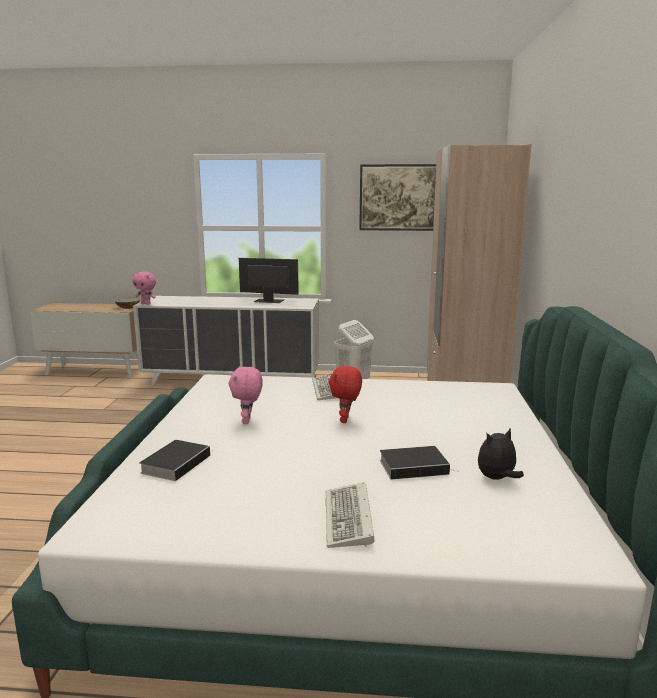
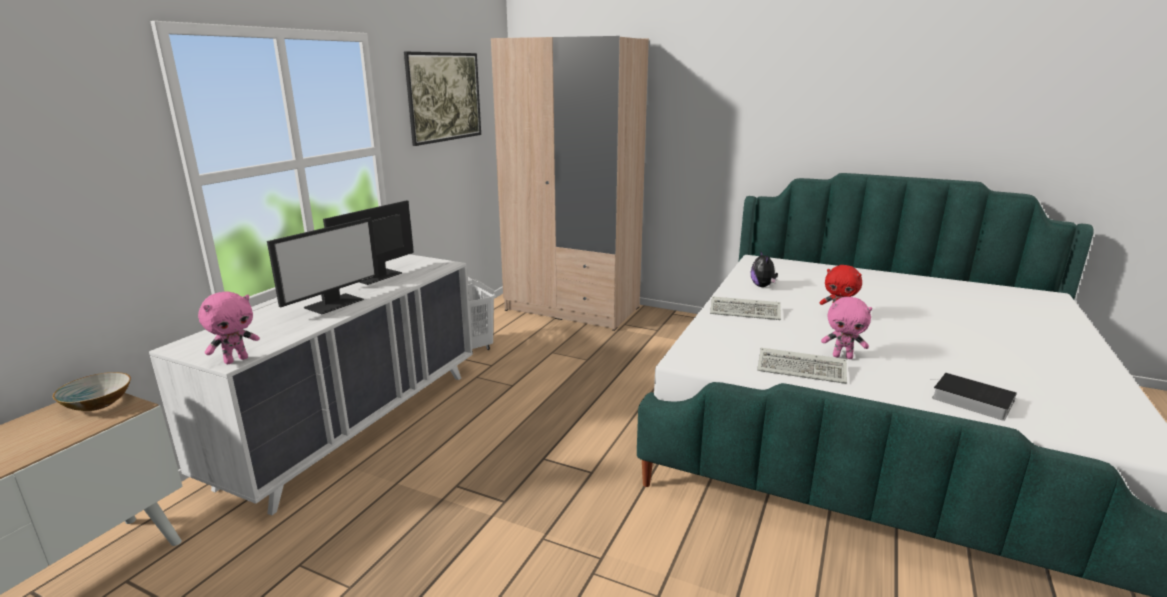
camera: 70 degrees left, 5 degrees up
keyboard [326,482,375,548] -> keyboard moved to [757,348,847,384]
book [380,446,457,480] -> none
plush toy [478,428,524,480] -> plush toy moved to [751,250,778,287]
none -> monitor [267,217,379,314]

